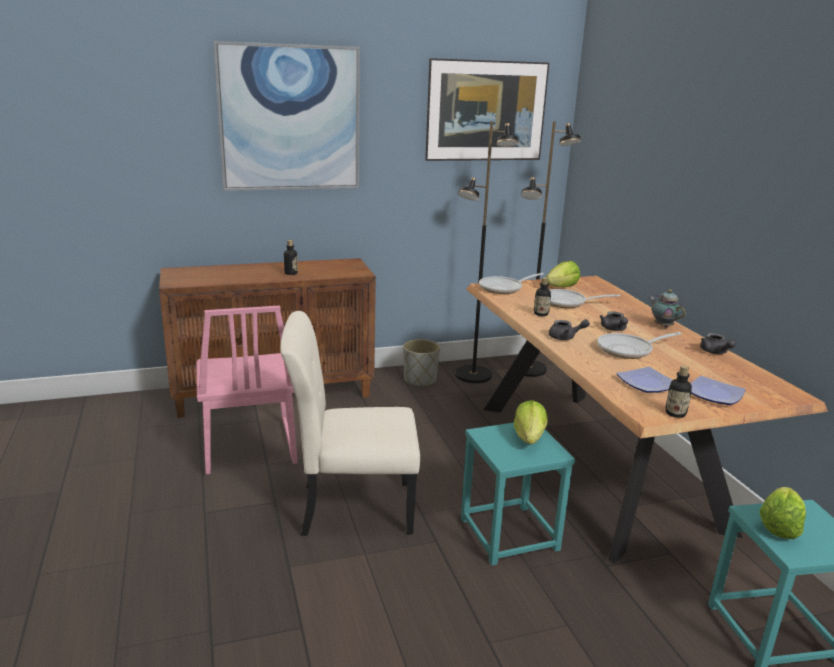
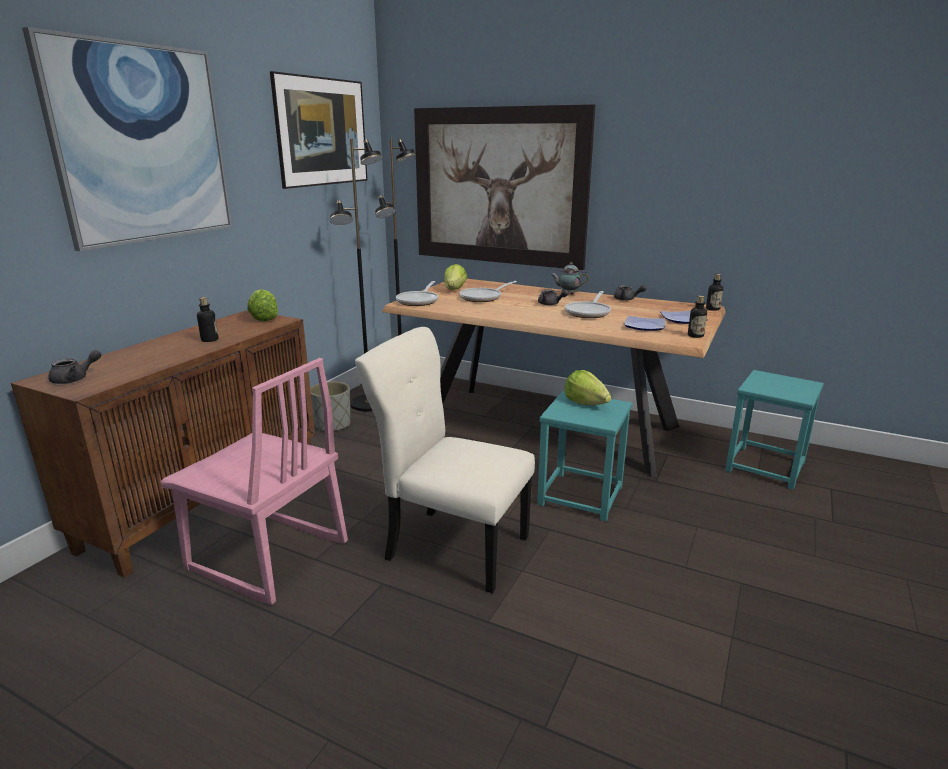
camera: 45 degrees left, 0 degrees up
beige chair [280,311,420,536] -> beige chair turned 75 degrees clockwise [355,327,535,593]
bottle [534,277,551,316] -> bottle moved to [706,274,723,311]
grey teapot [549,319,590,340] -> grey teapot moved to [48,350,102,384]
lettuce [759,487,806,539] -> lettuce moved to [247,289,278,322]
none -> picture [414,104,595,270]

